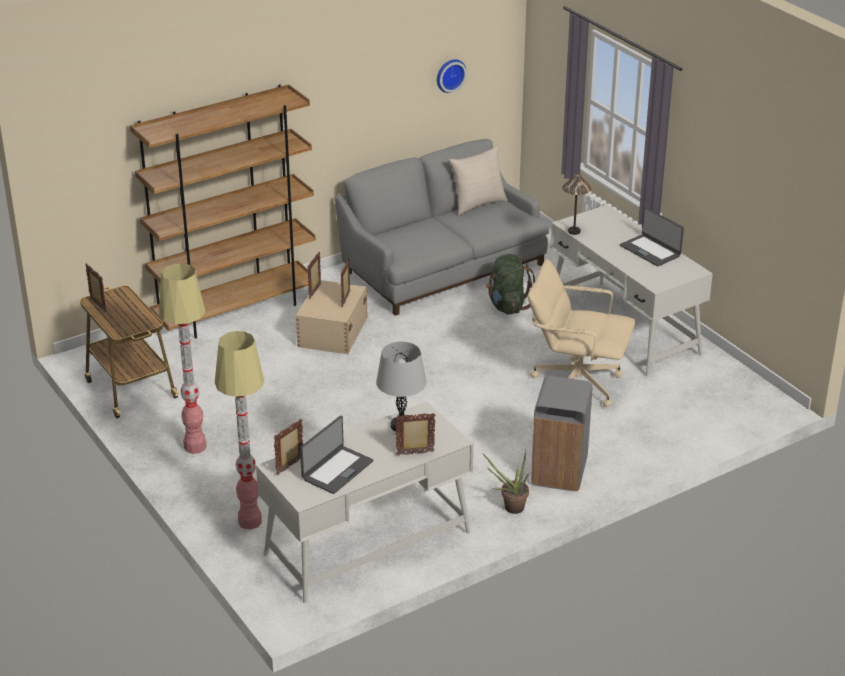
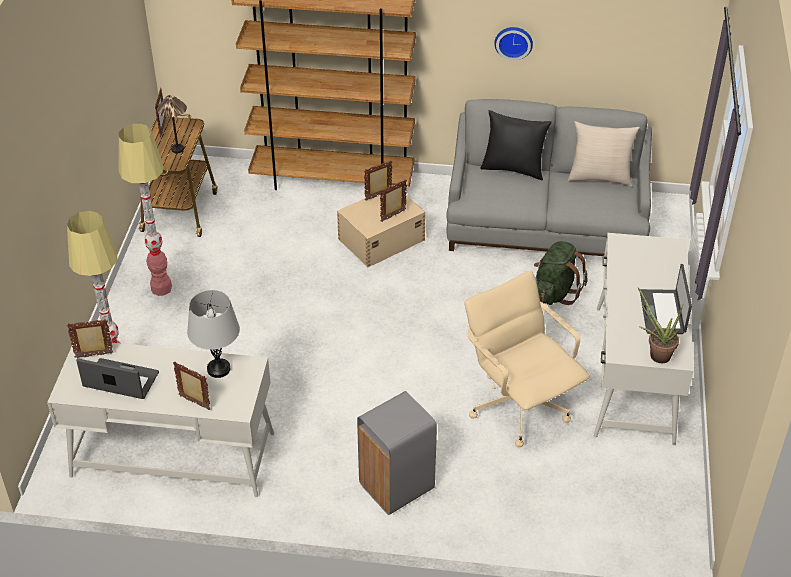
camera: 40 degrees right, 10 degrees up
laptop [300,416,373,494] -> laptop turned 150 degrees counterclockwise [76,358,159,399]
wall clock [437,59,467,93] -> wall clock moved to [494,27,533,61]
potted plant [482,449,529,514] -> potted plant moved to [638,288,683,363]
table lamp [562,174,591,235] -> table lamp moved to [157,95,187,153]
none -> black pillow [480,110,552,181]

